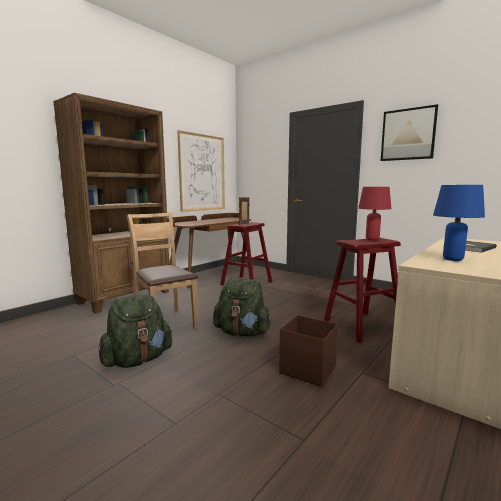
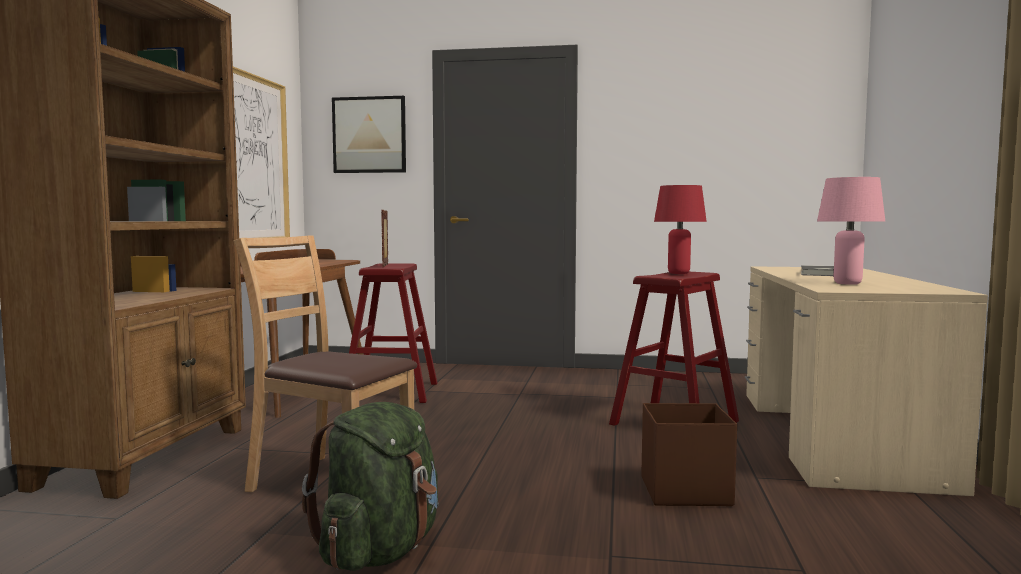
camera: 30 degrees left, 5 degrees down
green backpack [213,278,272,337] -> none
picture [381,104,438,161] -> picture moved to [332,96,406,173]
blue table lamp [433,185,485,261] -> pink table lamp [817,177,885,285]

